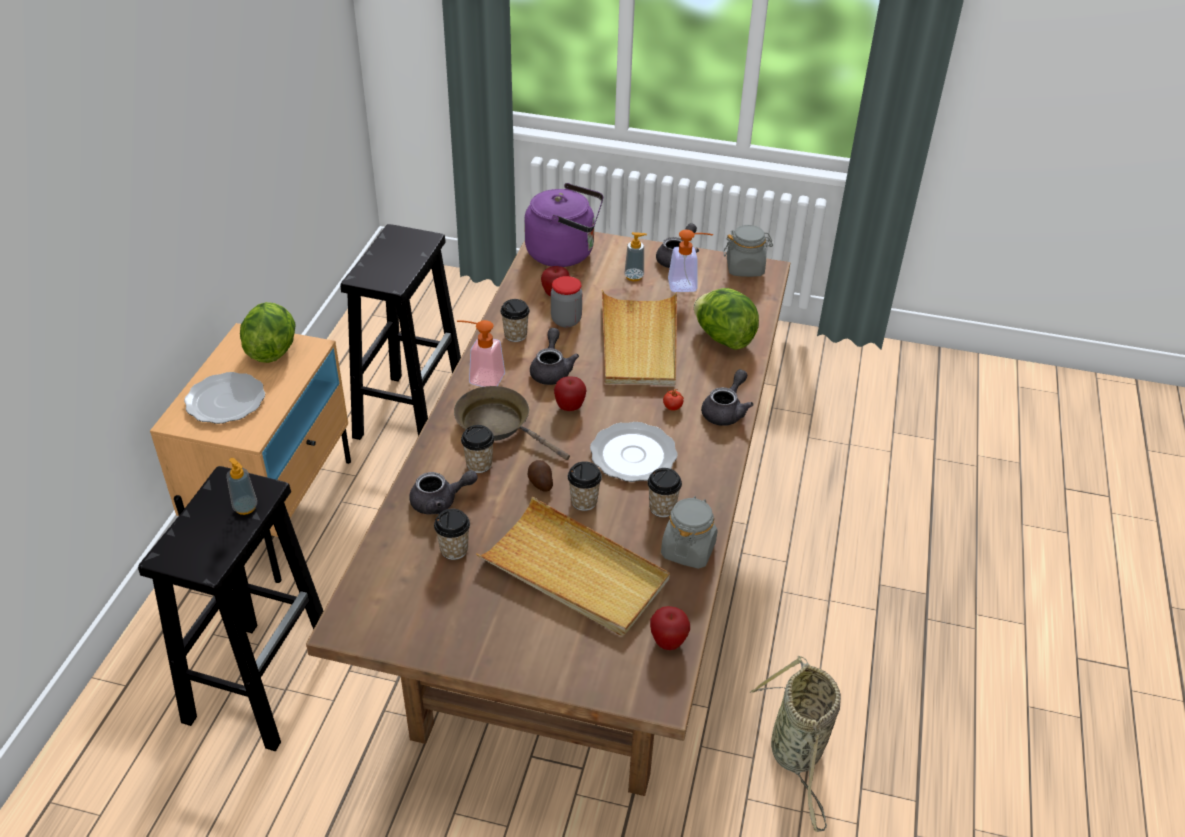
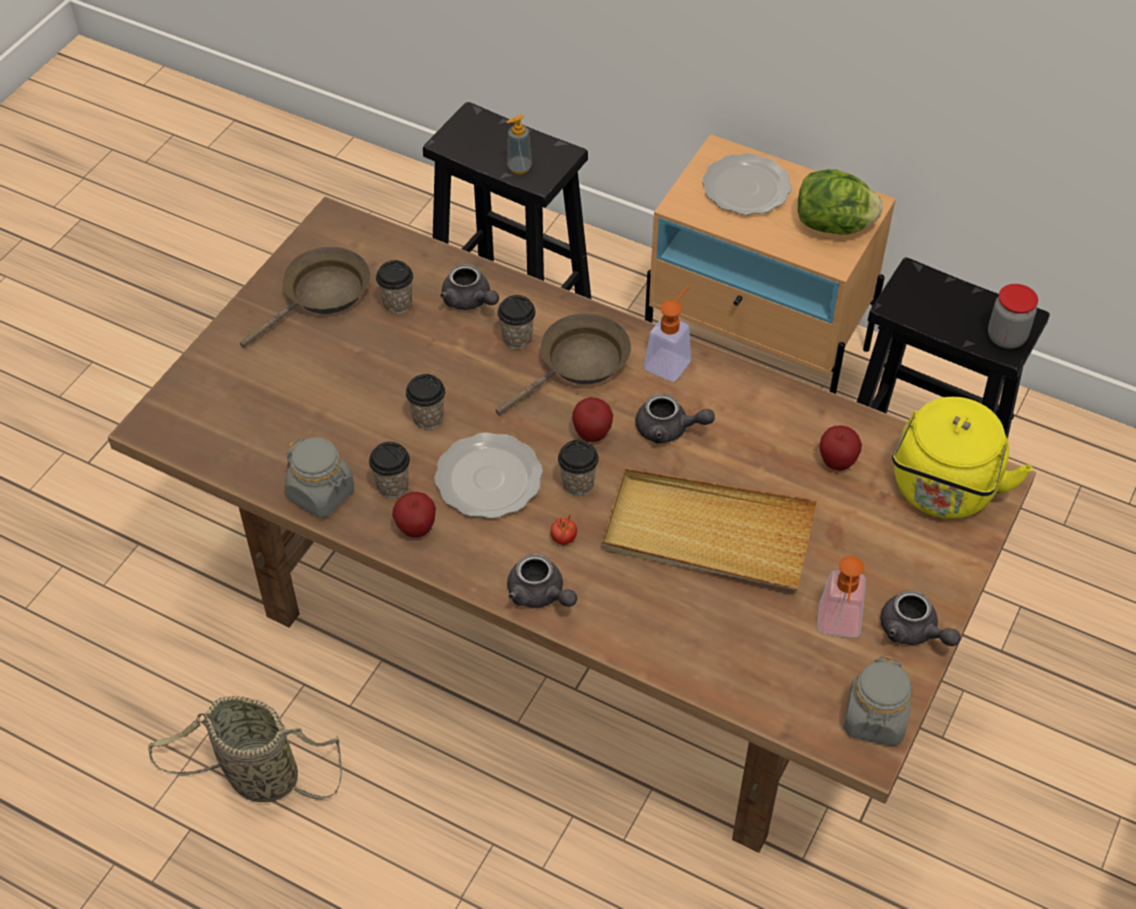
camera: 105 degrees right, 10 degrees up
grey teapot [409,470,478,514] -> grey teapot turned 45 degrees counterclockwise [440,264,499,310]
beige tray [476,497,670,636] -> none
cup [500,299,530,342] -> cup moved to [558,440,599,496]
purple kettle [524,183,603,267] -> yellow kettle [892,397,1033,519]
potato [528,460,553,492] -> none
jar [551,276,582,328] -> jar moved to [988,284,1038,349]
soap dispenser [624,232,647,281] -> none
apple [650,606,690,650] -> apple moved to [392,492,436,538]
lettuce [694,288,759,350] -> none
none -> brown frying pan [240,246,371,348]

